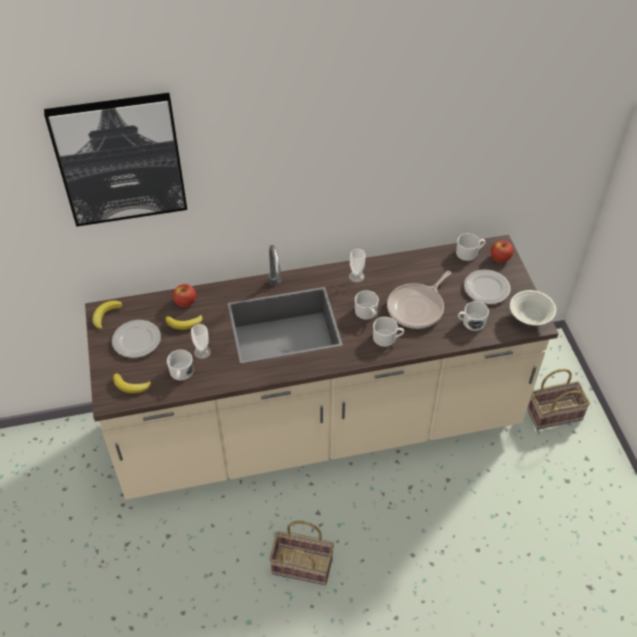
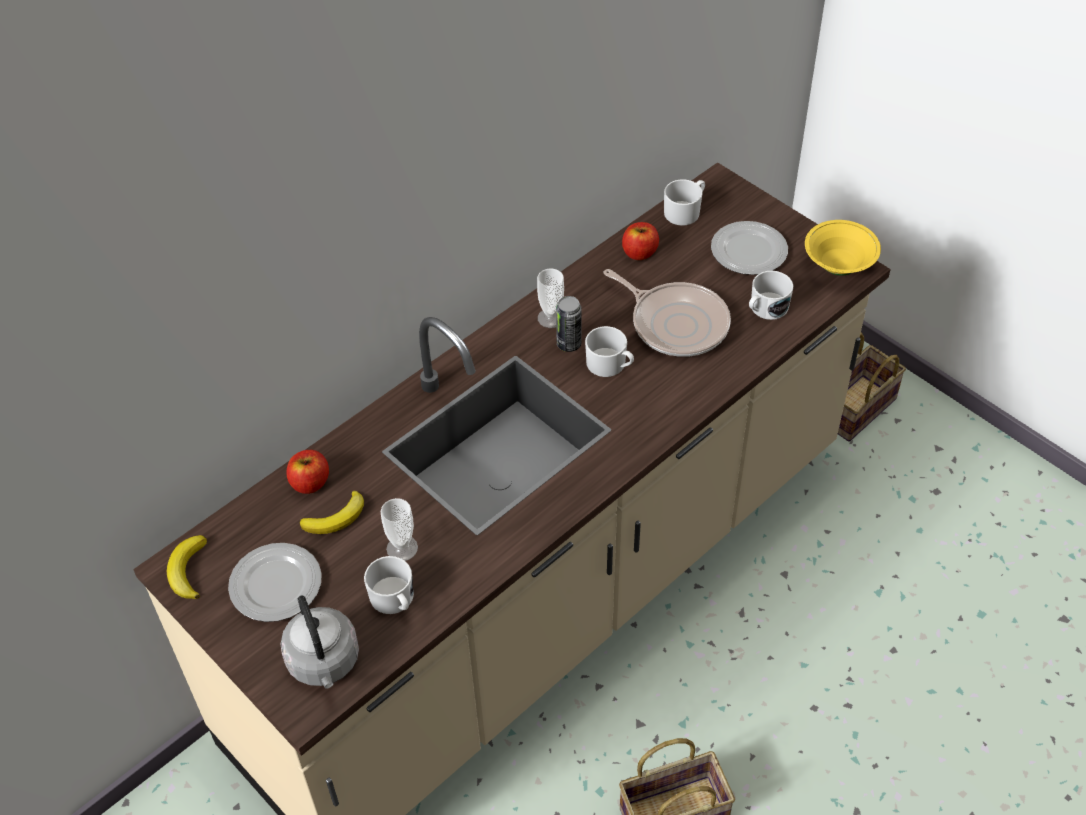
camera: 30 degrees left, 0 degrees up
picture [44,93,187,227] -> none
banana [113,373,151,393] -> grey kettle [280,596,359,689]
white mug [373,317,404,347] -> none
frying pan [387,271,451,329] -> frying pan turned 60 degrees counterclockwise [603,269,731,357]
apple [491,240,513,262] -> apple moved to [622,222,659,260]
white bowl [510,290,556,325] -> yellow bowl [805,220,881,276]
none -> can [556,296,582,352]

